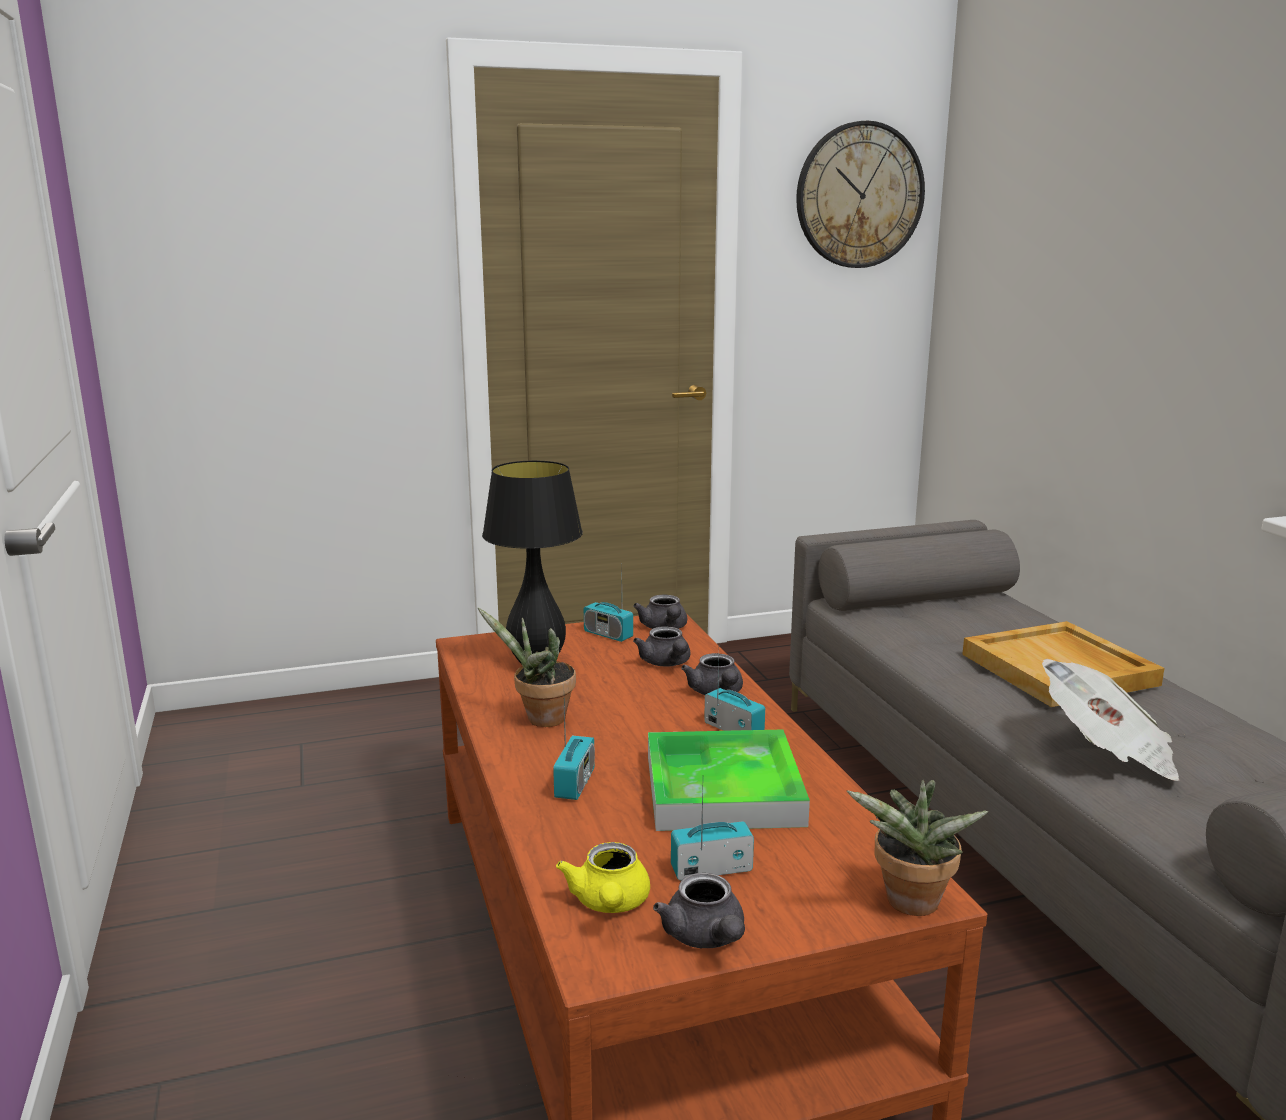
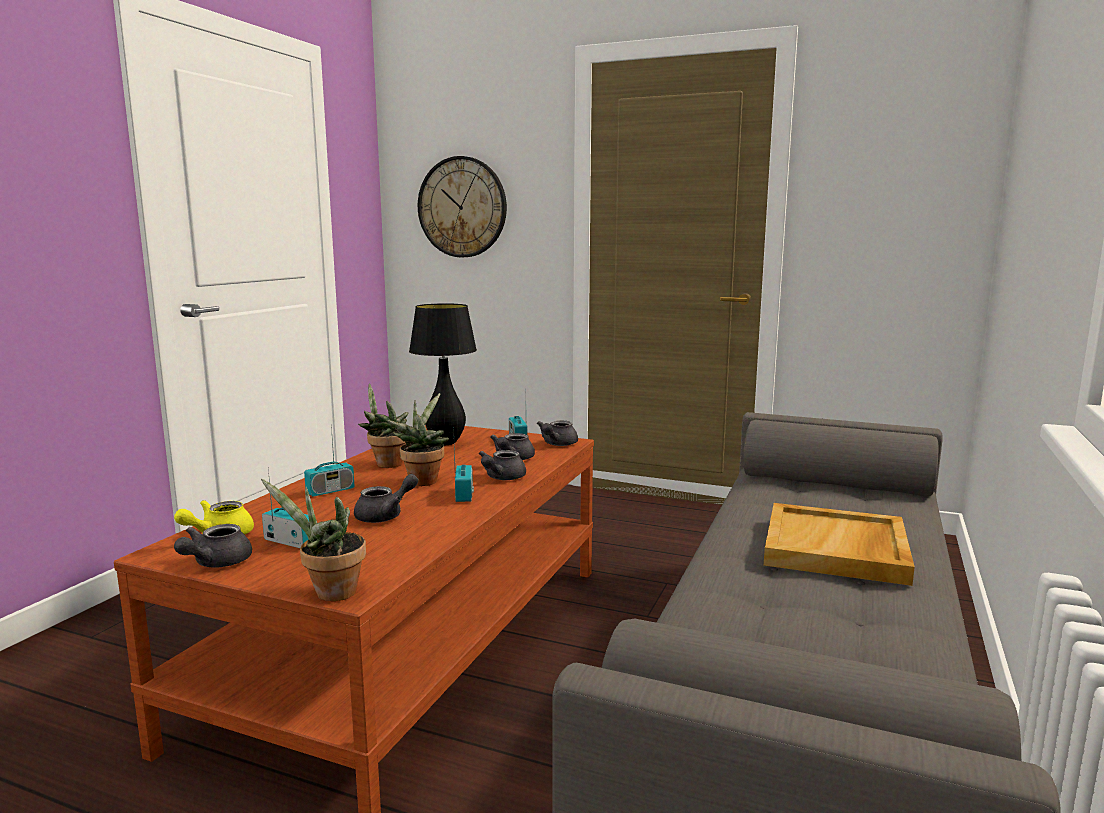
camera: 40 degrees right, 5 degrees down
tray [648,729,810,831] -> grey teapot [354,474,418,523]
wall clock [796,121,925,268] -> wall clock moved to [418,156,507,258]
newspaper [1042,659,1180,781] -> none
none -> potted plant [386,393,449,486]

